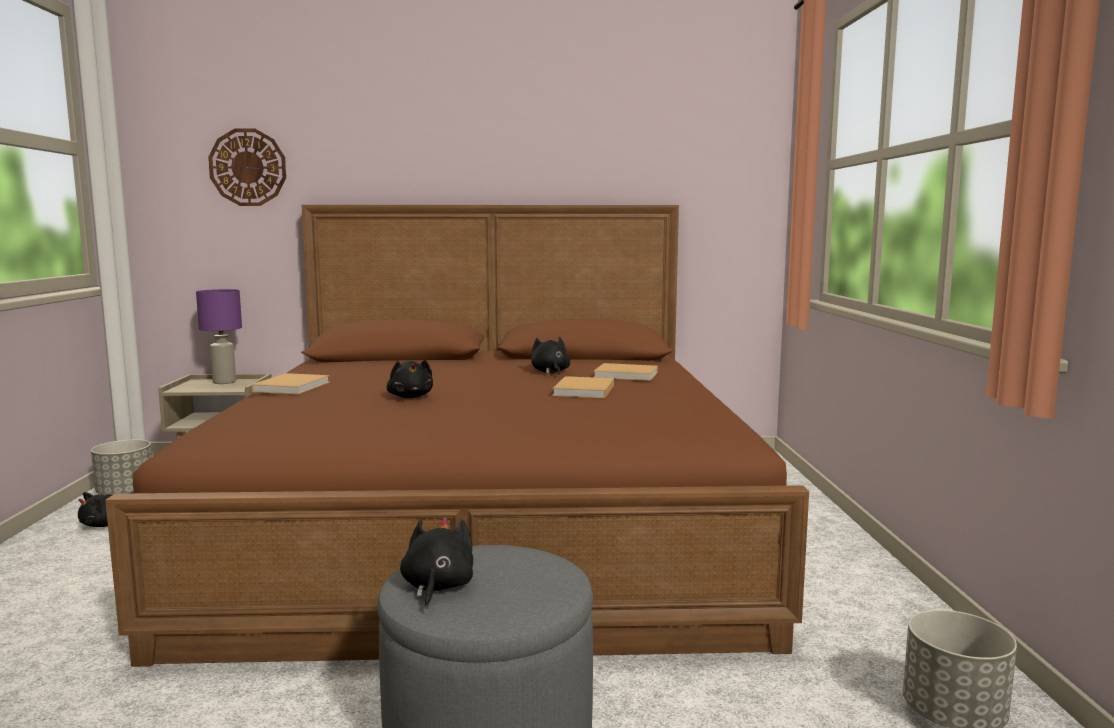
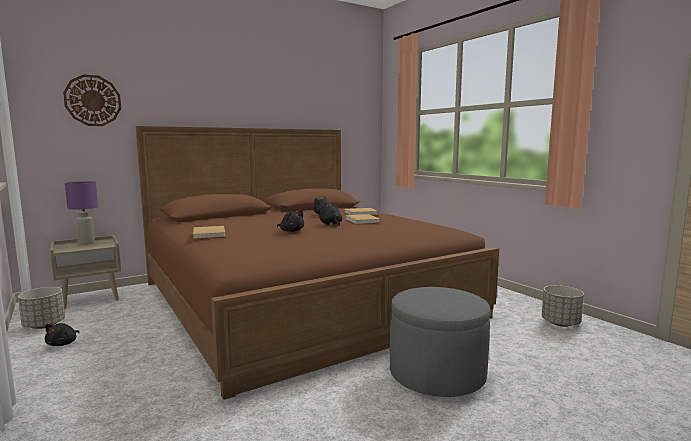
camera: 30 degrees left, 0 degrees up
black plush toy [400,518,473,609] -> black plush toy moved to [320,204,342,226]

